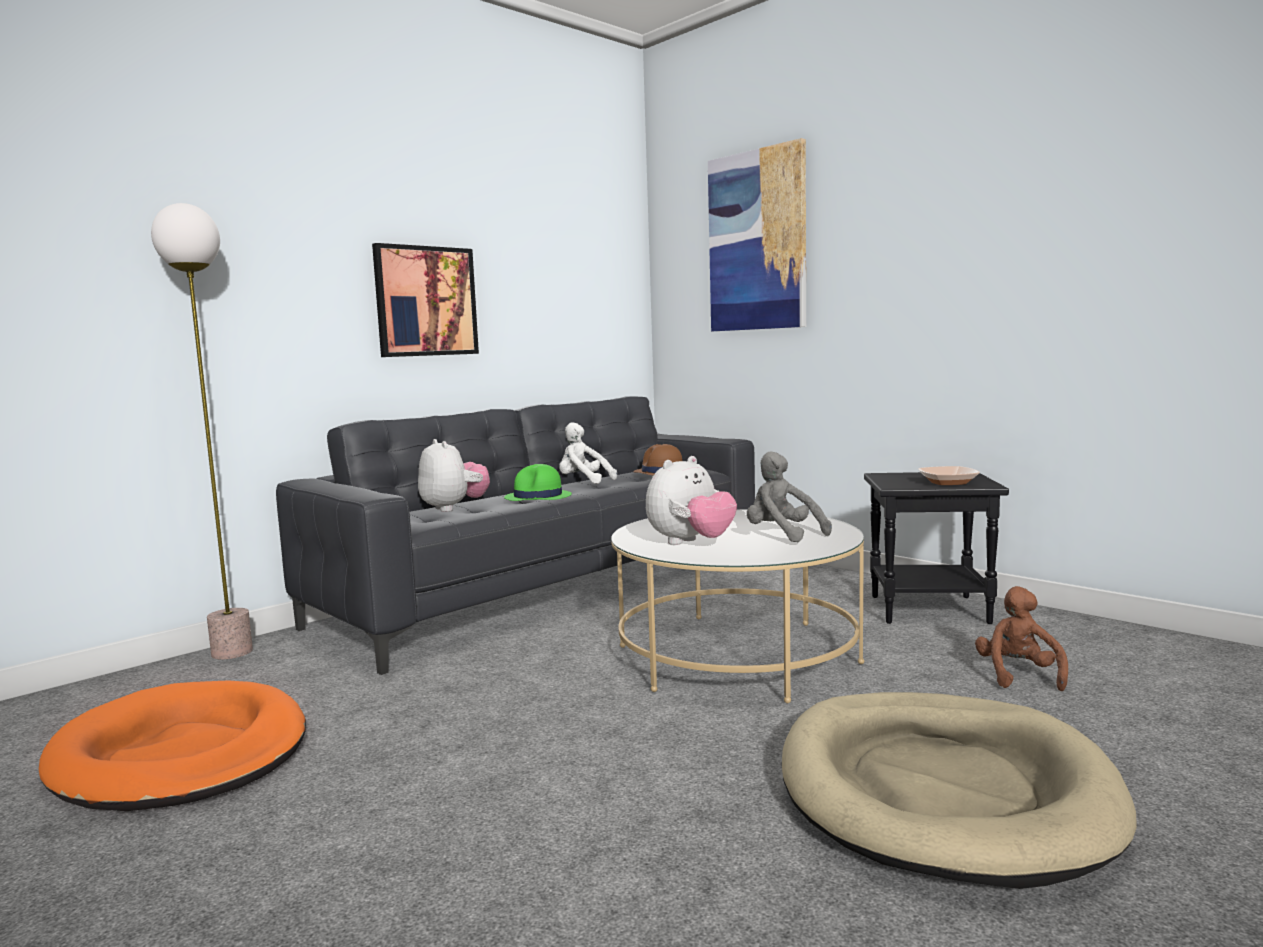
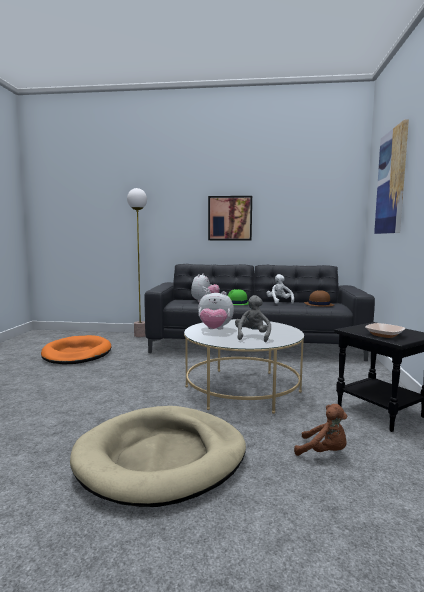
camera: 50 degrees right, 0 degrees up
brown plush toy [975,586,1068,691] -> brown plush toy turned 60 degrees clockwise [294,404,347,456]

